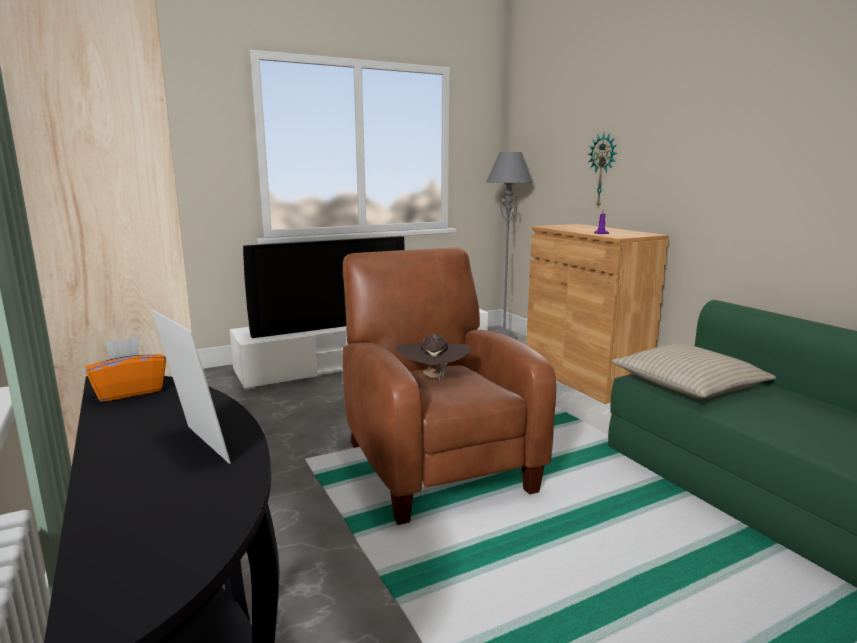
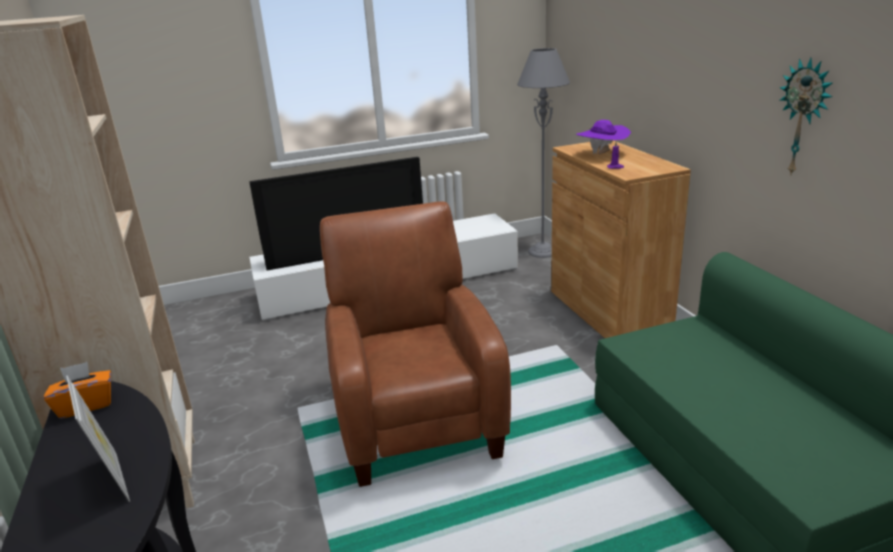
camera: 10 degrees right, 10 degrees up
brown hat [396,334,472,382] -> none
wall clock [588,133,618,207] -> wall clock moved to [779,58,832,176]
beige pillow [612,344,776,399] -> none
none -> purple hat [576,120,631,155]

